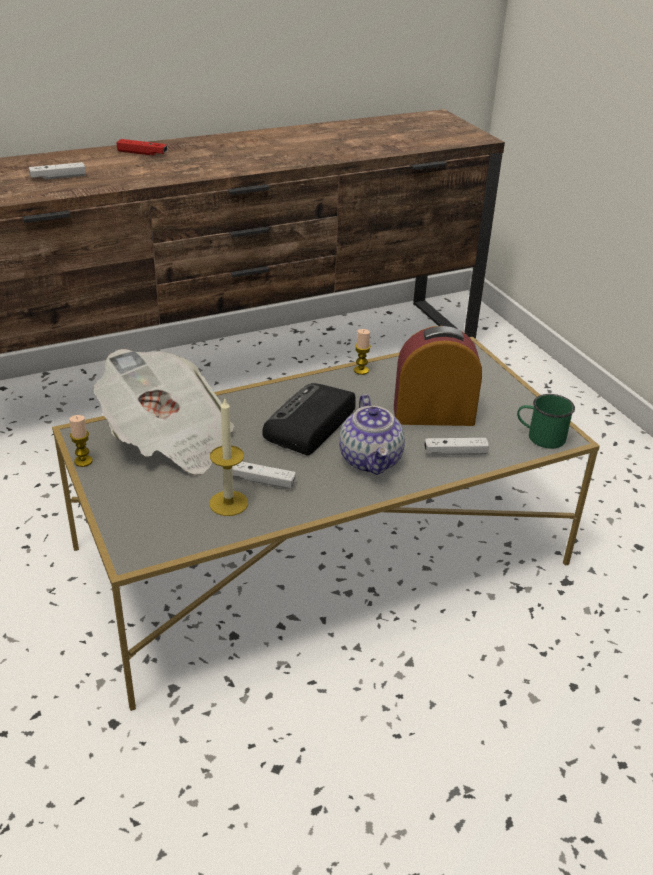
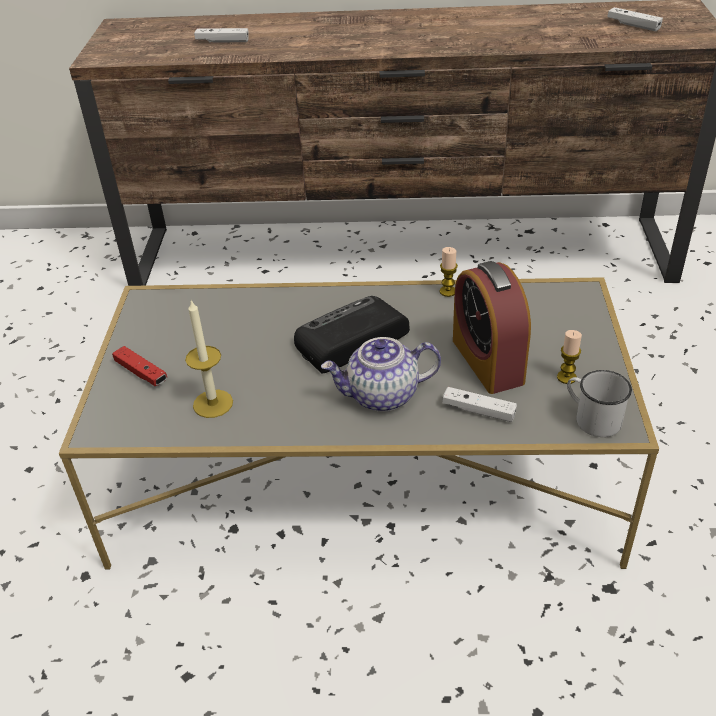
camera: 30 degrees right, 5 degrees up
candle [69,415,93,467] -> candle moved to [557,330,582,384]
newspaper [94,349,234,474] -> none
red game controller [116,139,167,156] -> red game controller moved to [112,346,167,386]
white game controller [232,462,296,489] -> white game controller moved to [608,7,663,31]
teapot [339,394,405,475] -> teapot turned 60 degrees clockwise [321,337,441,412]
alarm clock [394,326,482,426] -> alarm clock turned 135 degrees counterclockwise [453,261,531,394]
green mug [517,394,575,449] -> white mug [567,370,632,437]

